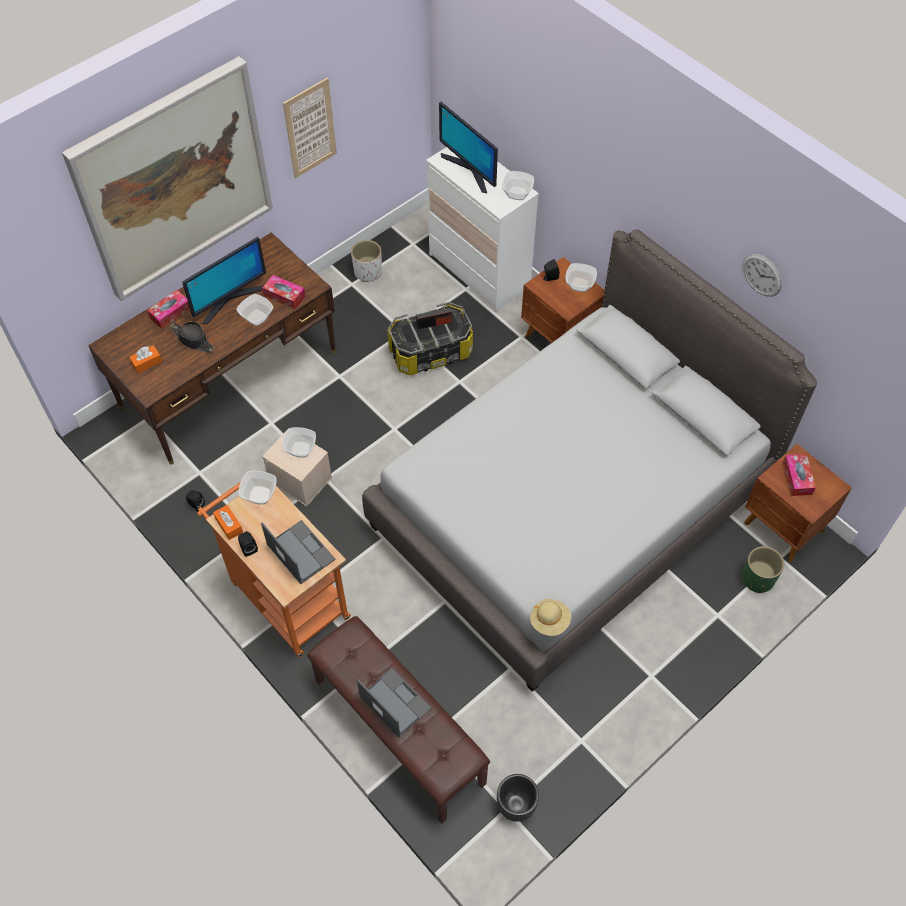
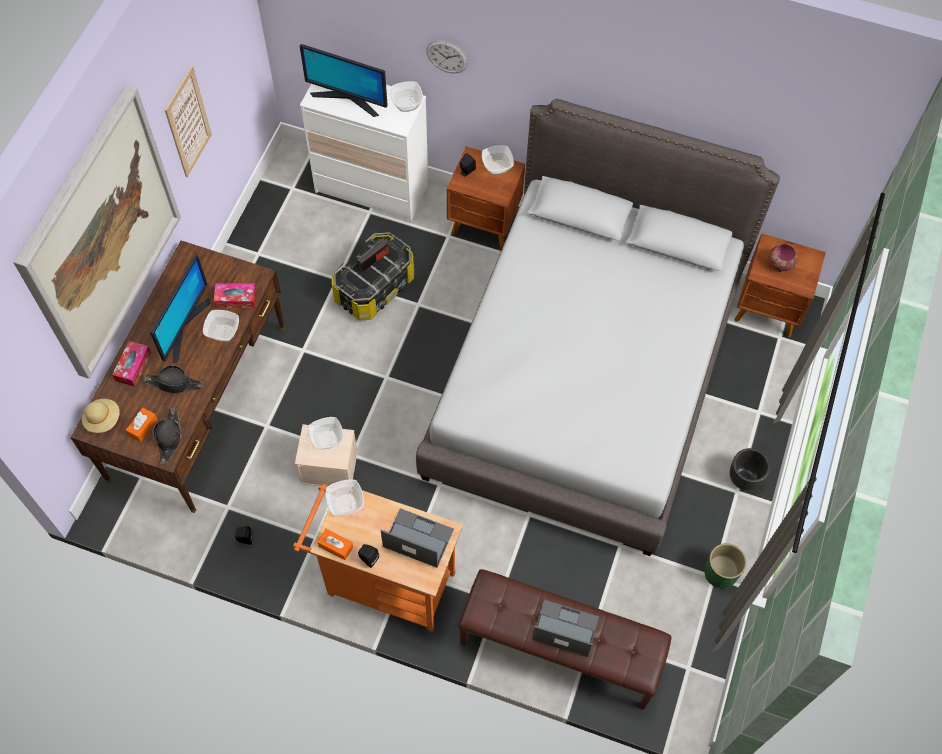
camera: 30 degrees left, 5 degrees up
white planter [351,240,382,282] -> none
black planter [497,774,539,822] -> black planter moved to [730,448,770,490]
beige hat [530,599,571,636] -> beige hat moved to [82,399,120,433]
wall clock [742,254,782,297] -> wall clock moved to [426,40,468,73]
green planter [742,546,784,593] -> green planter moved to [704,543,747,589]
tissue box [783,454,816,496] -> bowl [769,244,798,272]
none -> black hat [153,408,182,464]

